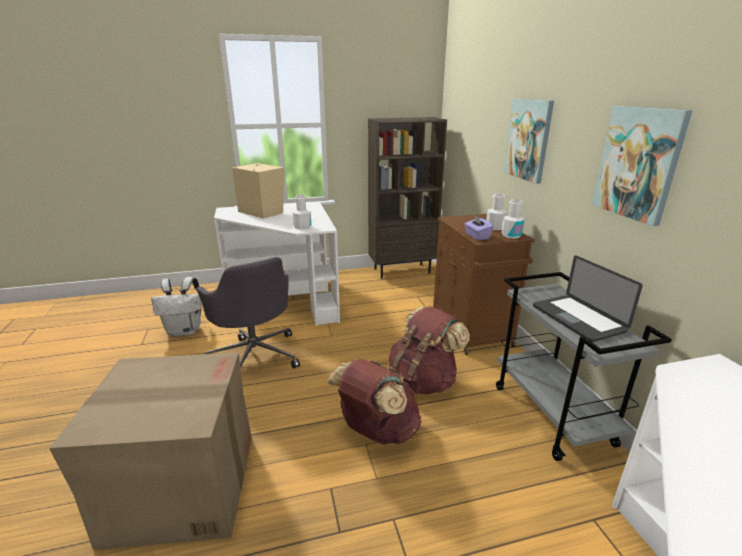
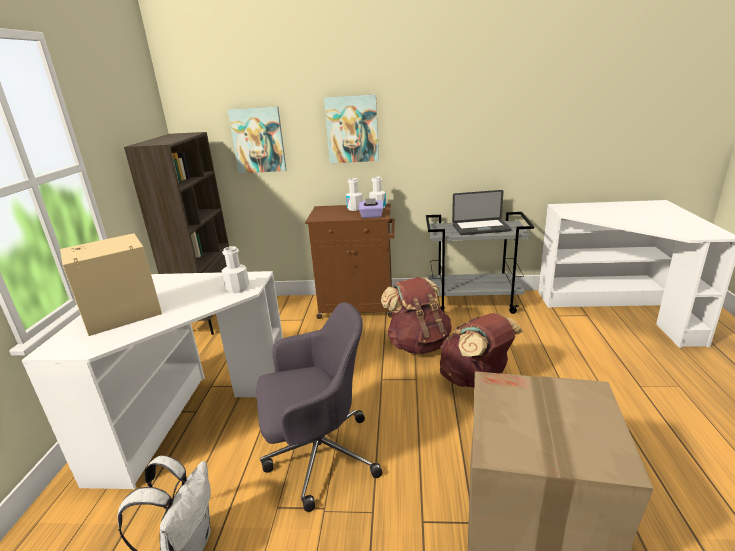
camera: 70 degrees left, 0 degrees up
picture [592,106,693,226] -> picture moved to [228,107,287,173]

